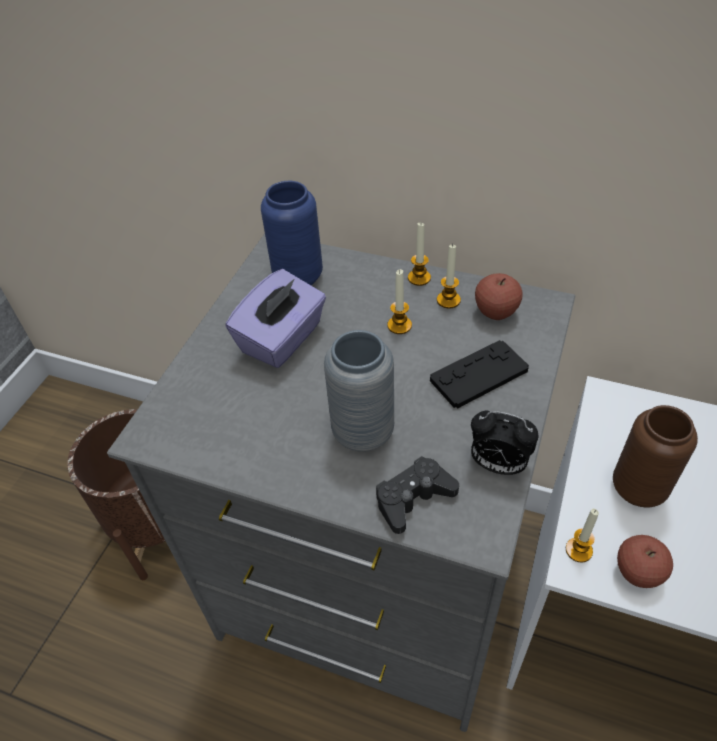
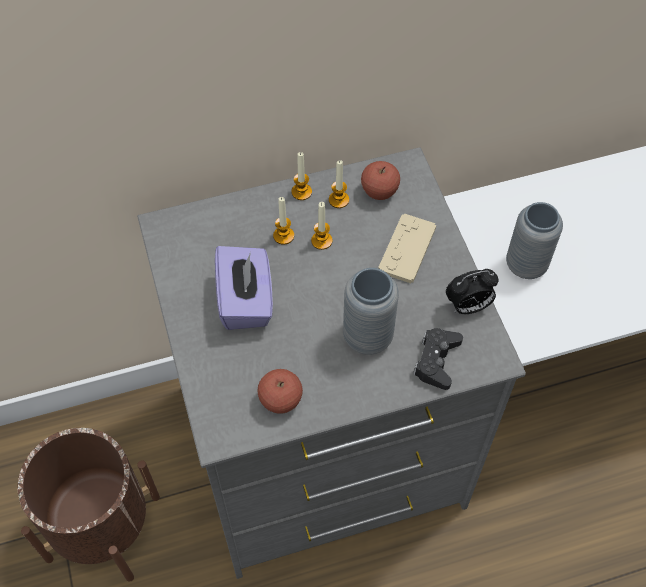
camera: 40 degrees left, 10 degrees up
blue vase [261,181,323,285] -> none
black game controller [430,340,529,409] -> beige game controller [378,214,436,283]
candle [566,508,599,562] -> candle moved to [273,197,294,245]
brown vase [613,405,698,507] -> grey vase [506,202,563,279]
apple [617,535,673,588] -> apple moved to [258,369,303,414]

